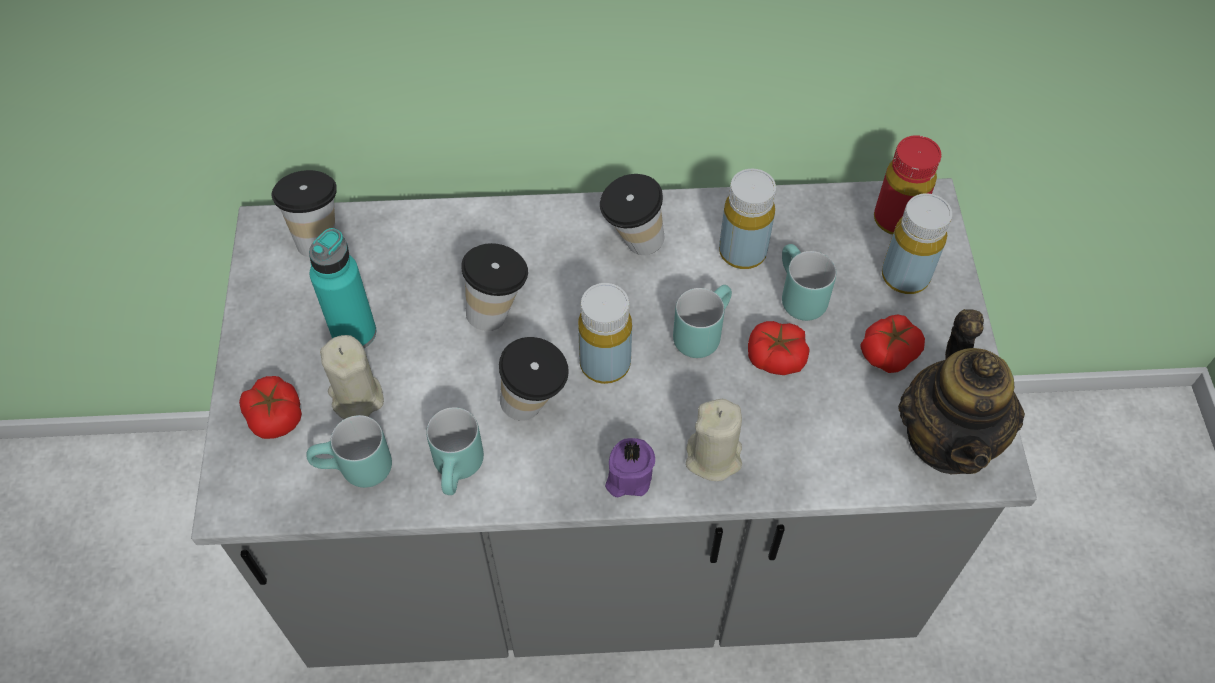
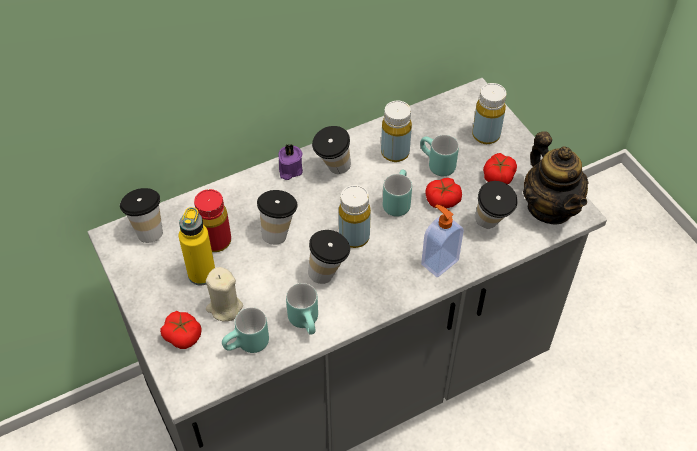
camera: 25 degrees left, 5 degrees down
turquoise bottle [309,228,376,348] -> yellow bottle [179,207,215,286]
purple candle [605,438,655,497] -> purple candle moved to [278,144,303,180]
beige candle [686,399,742,481] -> soap dispenser [421,205,464,277]
red bottle [874,135,941,235] -> red bottle moved to [194,189,231,252]
none -> cup [475,181,518,229]

